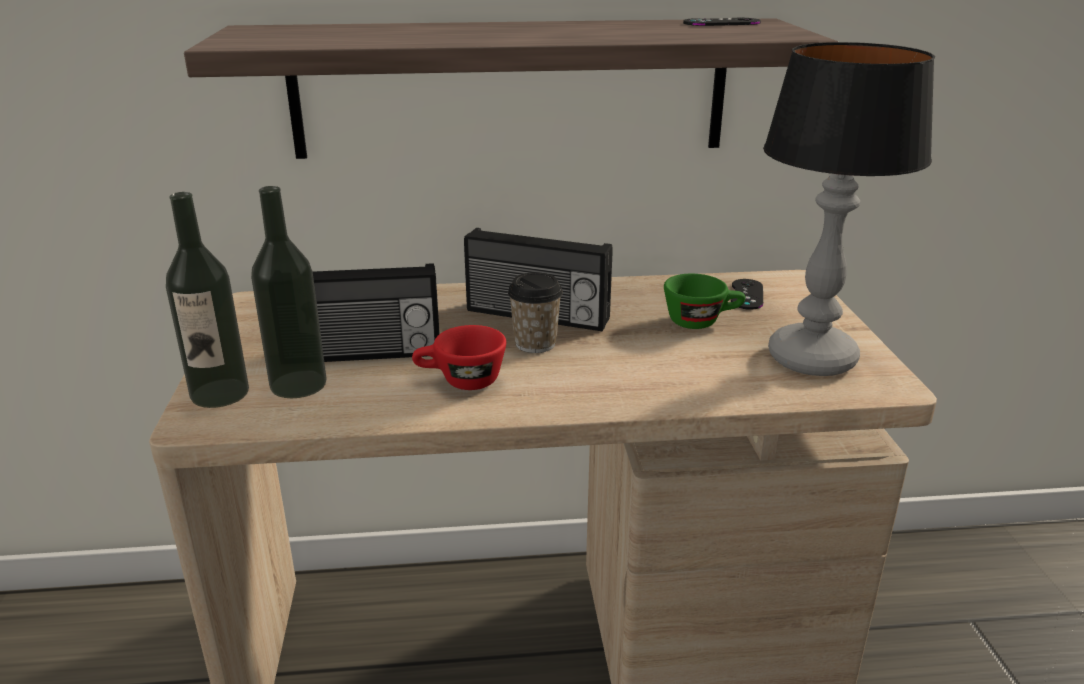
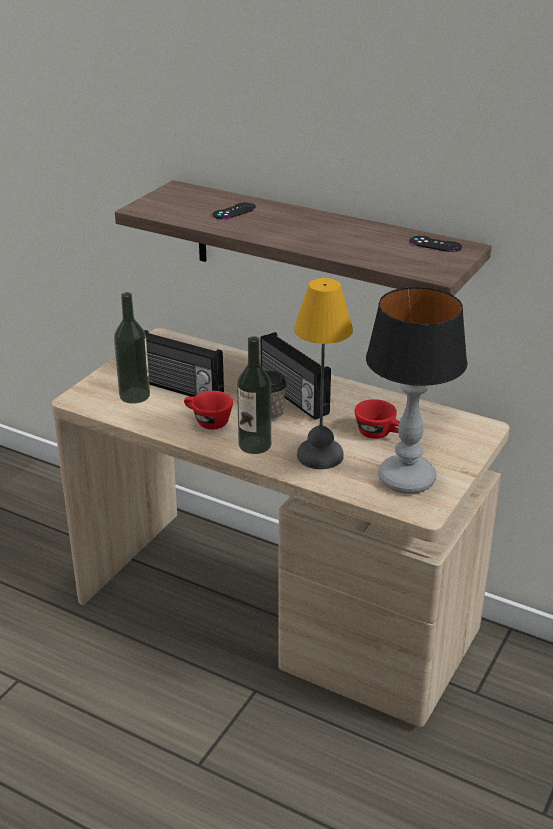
camera: 35 degrees right, 5 degrees up
bottle [166,192,249,408] -> bottle moved to [237,336,271,454]
green cup [664,274,745,329] -> red cup [355,399,400,439]
black game controller [731,279,763,310] -> black game controller moved to [213,203,256,219]
none -> table lamp [294,278,353,469]

